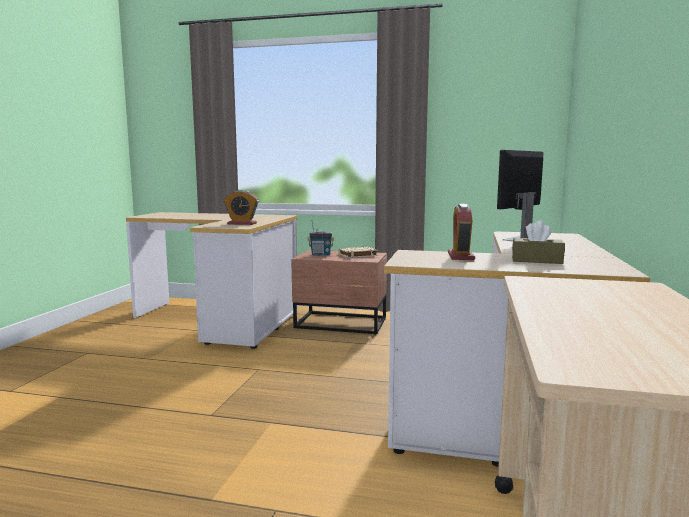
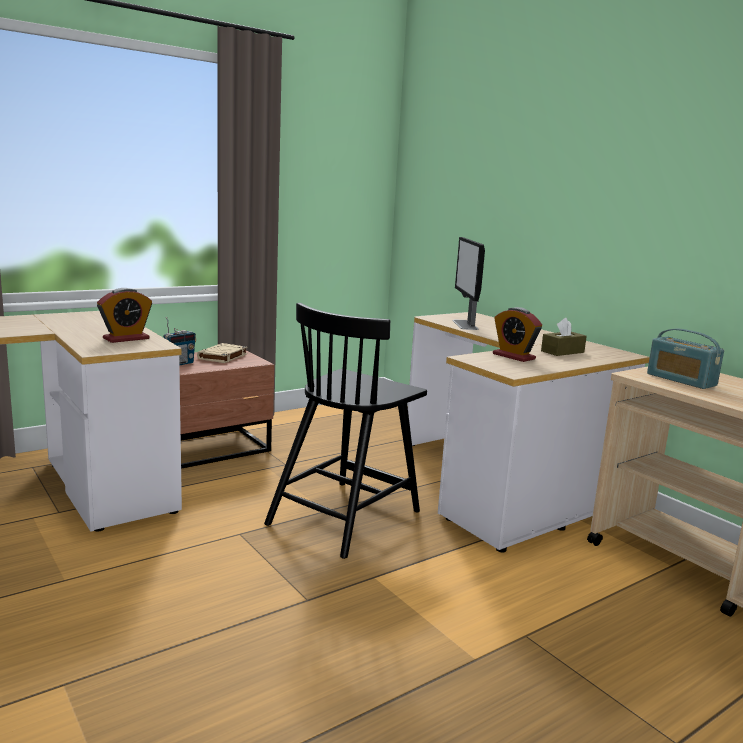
camera: 50 degrees left, 5 degrees up
none -> black chair [264,303,427,559]
none -> radio [647,329,724,389]

